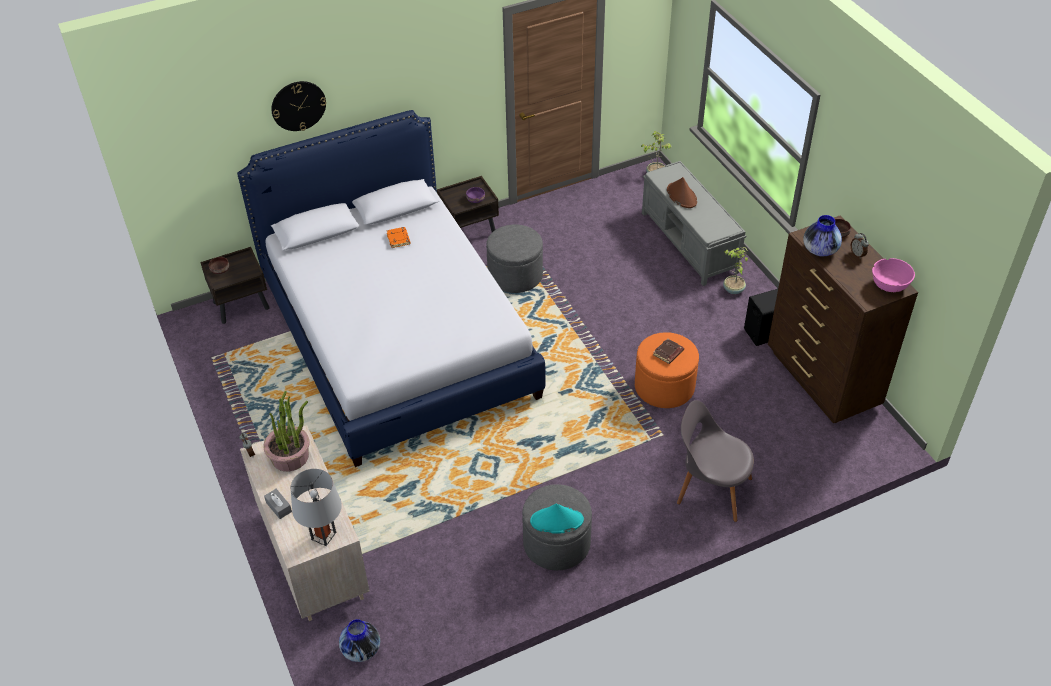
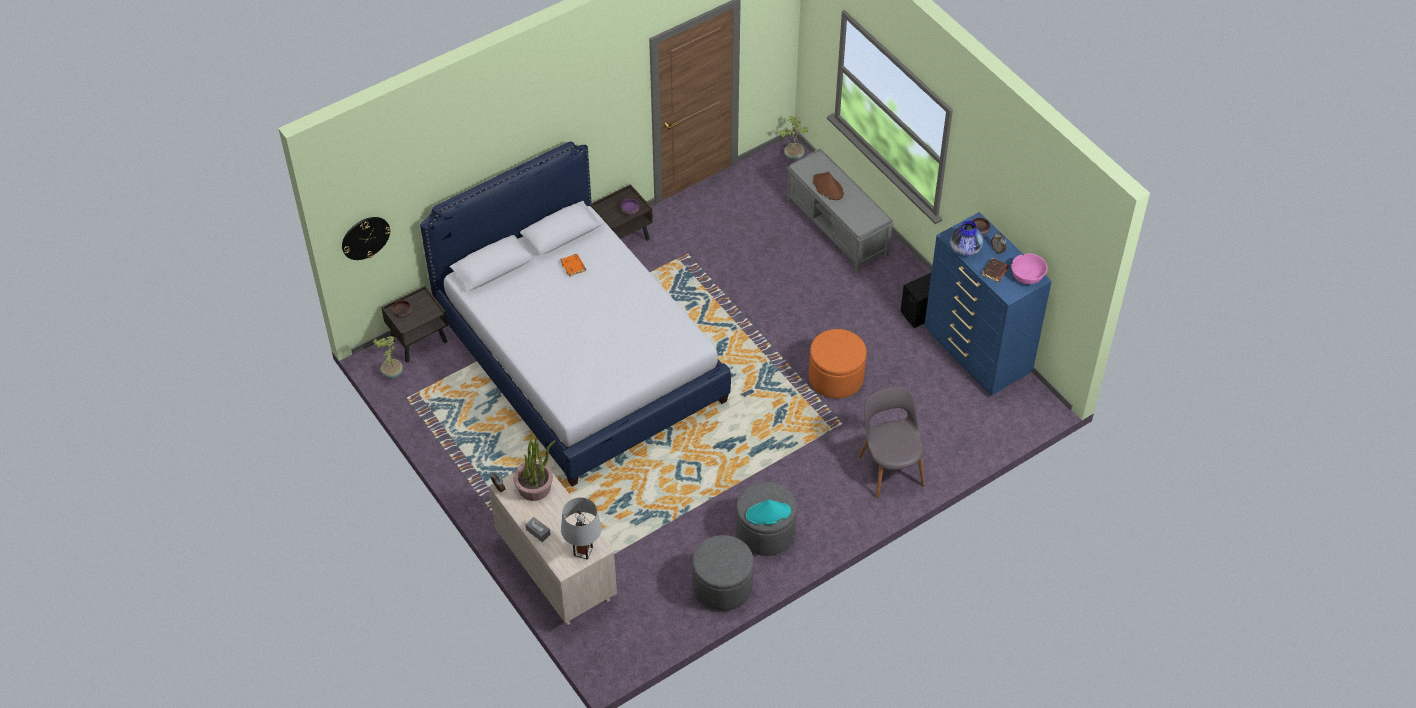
camera: 10 degrees left, 5 degrees up
wall clock [271,81,326,131] -> wall clock moved to [342,217,391,260]
vase [339,619,380,662] -> none
grey ottoman [486,224,543,293] -> grey ottoman moved to [692,535,754,611]
brown book [653,338,684,364] -> brown book moved to [982,258,1009,282]
grey chair [677,400,754,522] -> grey chair turned 60 degrees clockwise [858,387,925,498]
potted plant [723,247,748,294] -> potted plant moved to [373,336,403,378]
brown dresser [768,216,918,423] -> blue dresser [924,212,1052,395]

